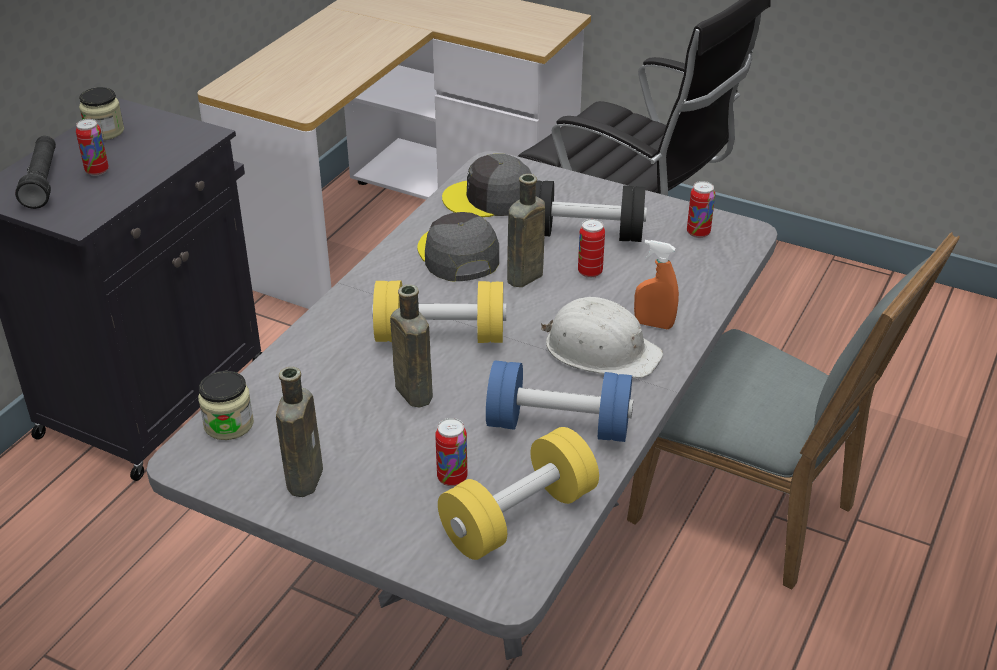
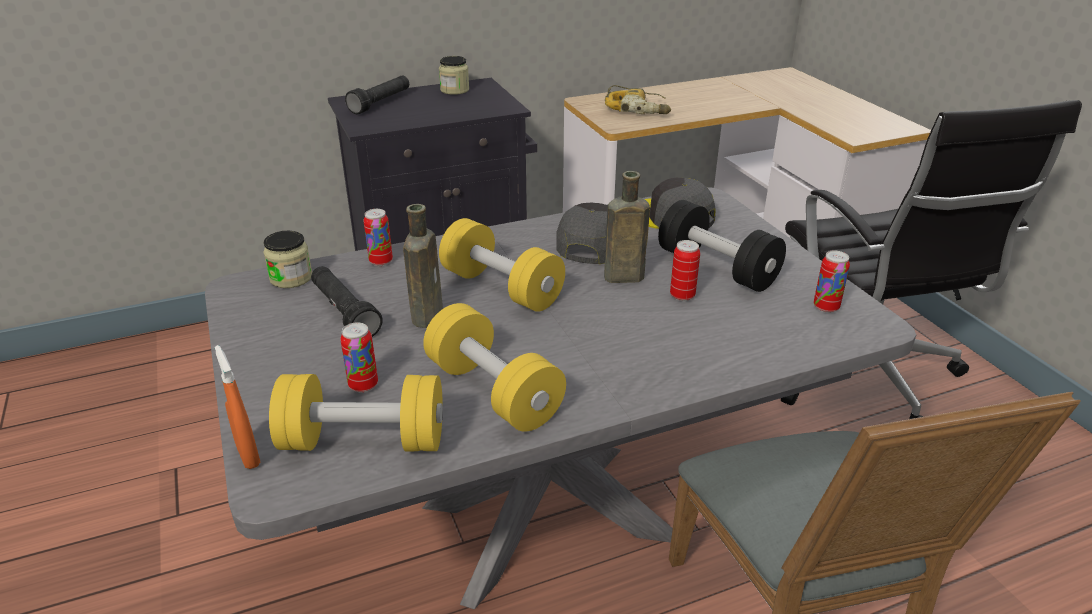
camera: 40 degrees right, 5 degrees down
can [76,119,109,176] -> can moved to [364,209,393,266]
brown bottle [276,367,323,497] -> none
blue dumbbell [486,360,633,442] -> yellow dumbbell [423,303,566,432]
white hard hat [541,297,663,378] -> none
orange spray bottle [634,240,679,329] -> orange spray bottle moved to [215,345,261,469]
none -> black flashlight [311,266,383,337]
none -> power drill [605,85,671,114]

